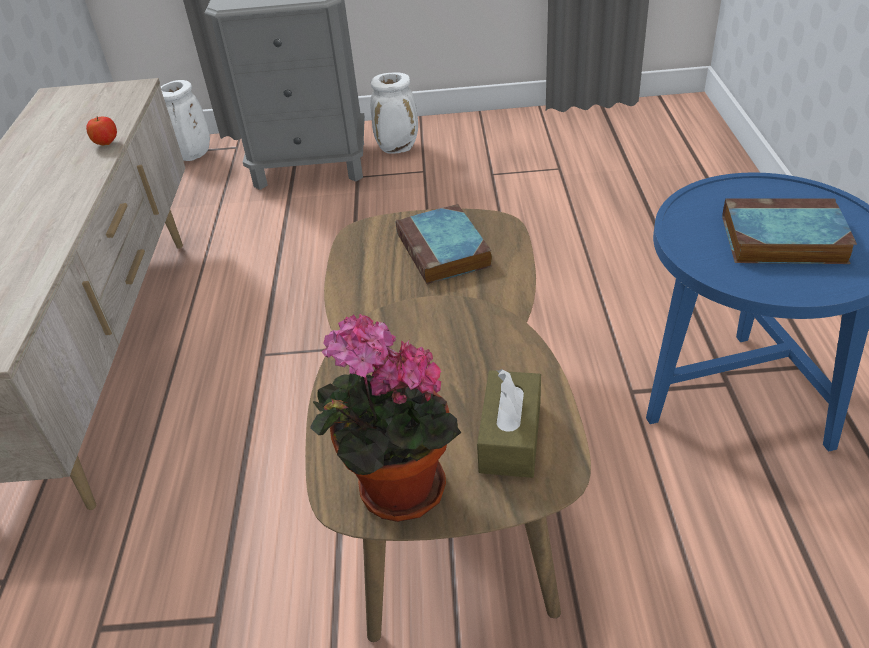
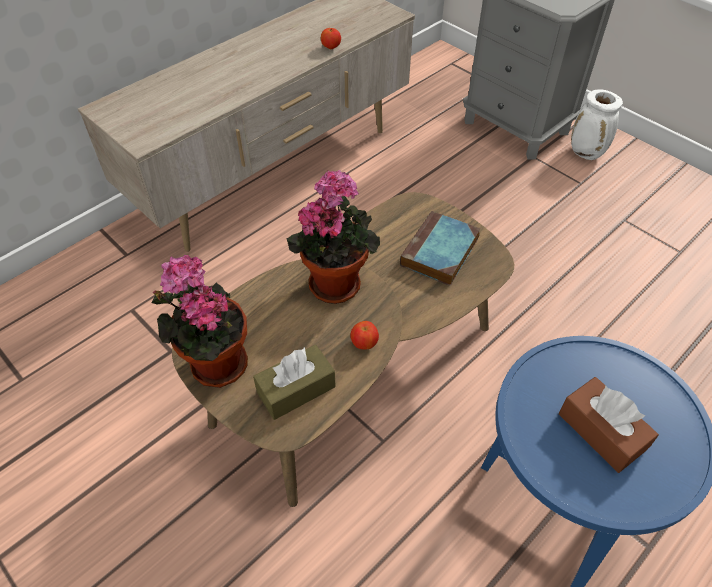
camera: 45 degrees right, 10 degrees up
white vase [161,80,210,161] -> none
book [722,198,857,264] -> brown tissue box [559,377,659,473]
none -> potted plant [287,170,380,304]
none -> apple [350,321,379,350]

